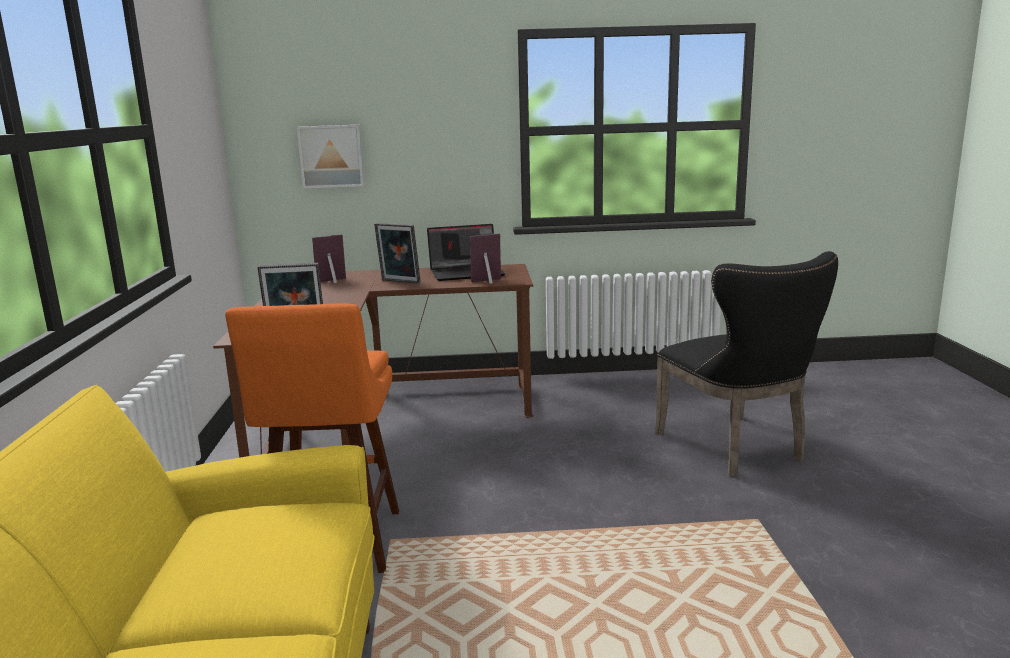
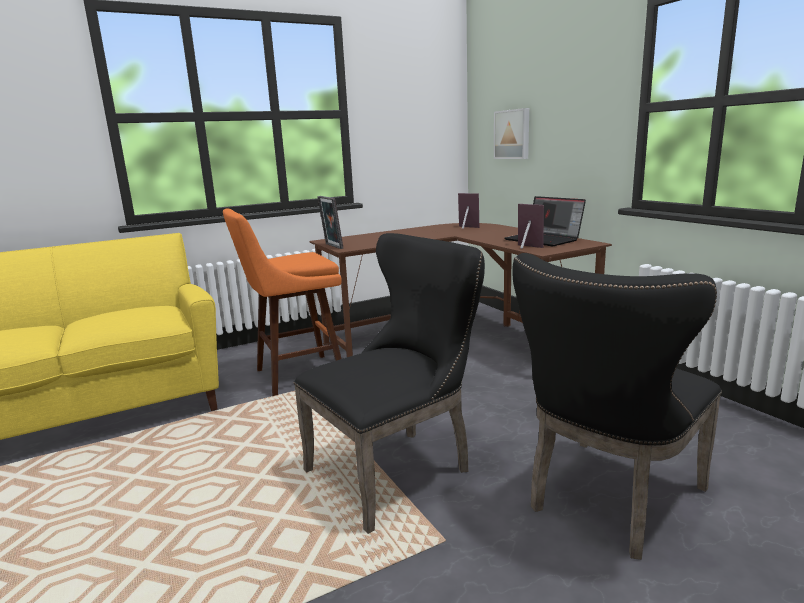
camera: 65 degrees right, 0 degrees up
picture frame [374,223,421,284] -> none
none -> black chair [294,233,485,534]

